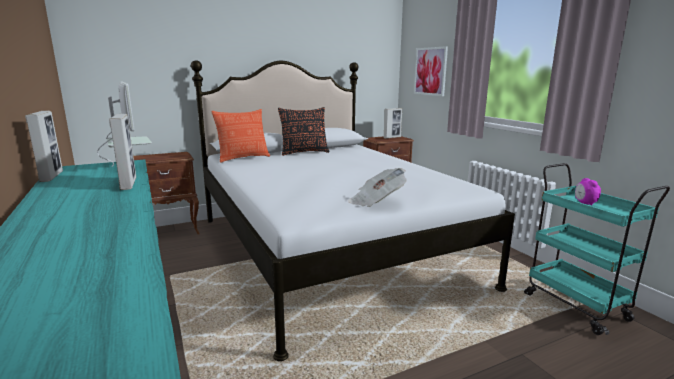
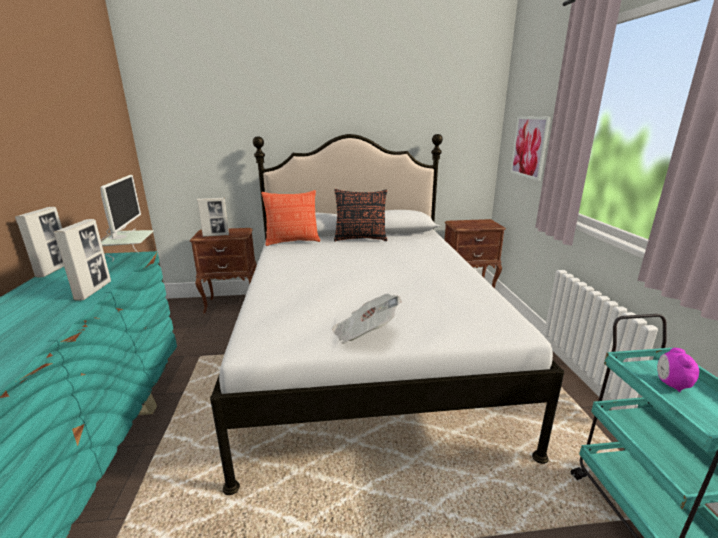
camera: 20 degrees right, 5 degrees up
picture frame [383,108,402,139] -> picture frame moved to [197,198,229,237]

